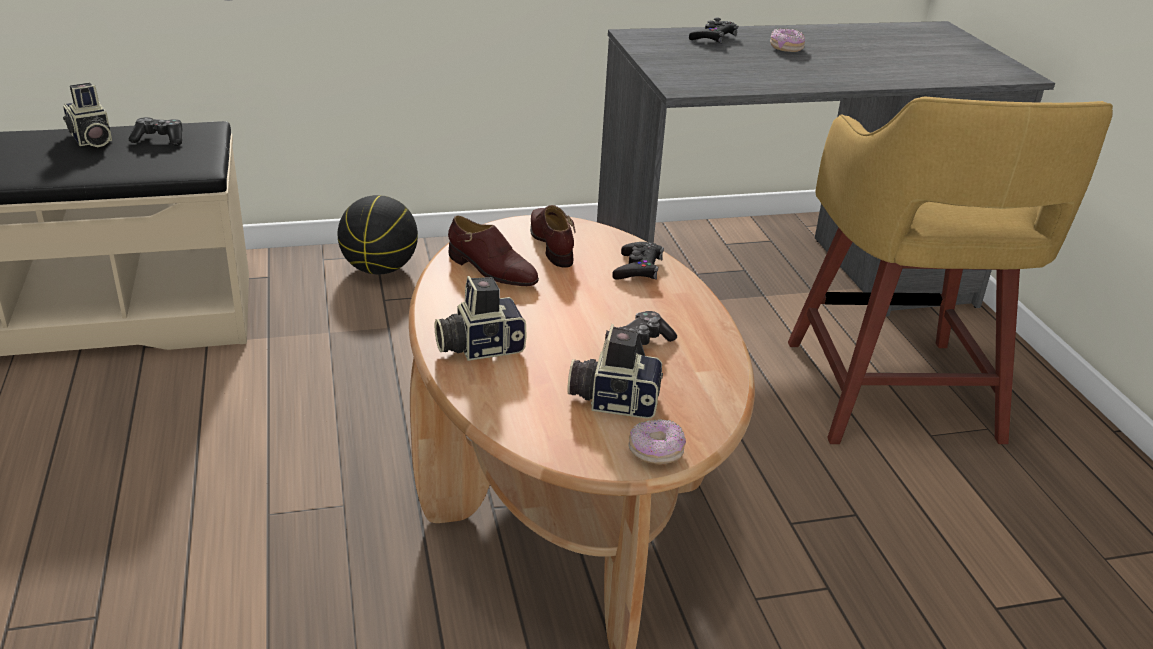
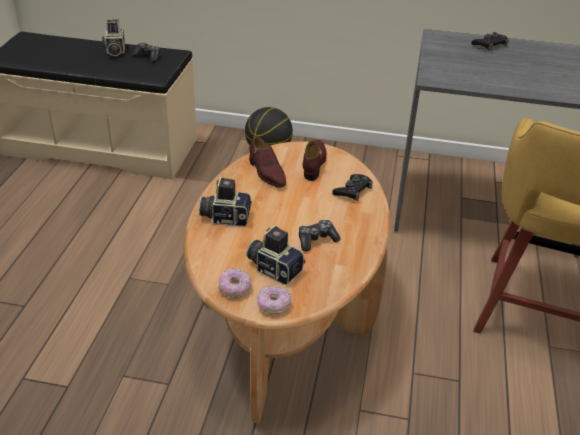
camera: 25 degrees right, 5 degrees up
donut [770,28,805,52] -> donut moved to [219,268,251,298]

